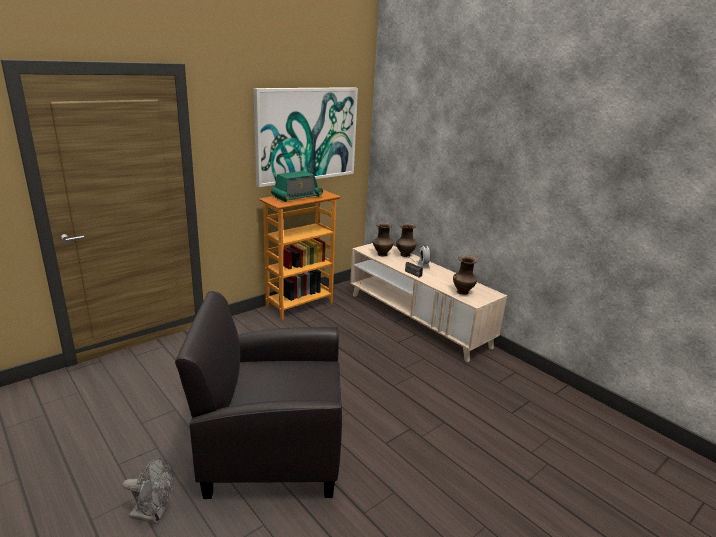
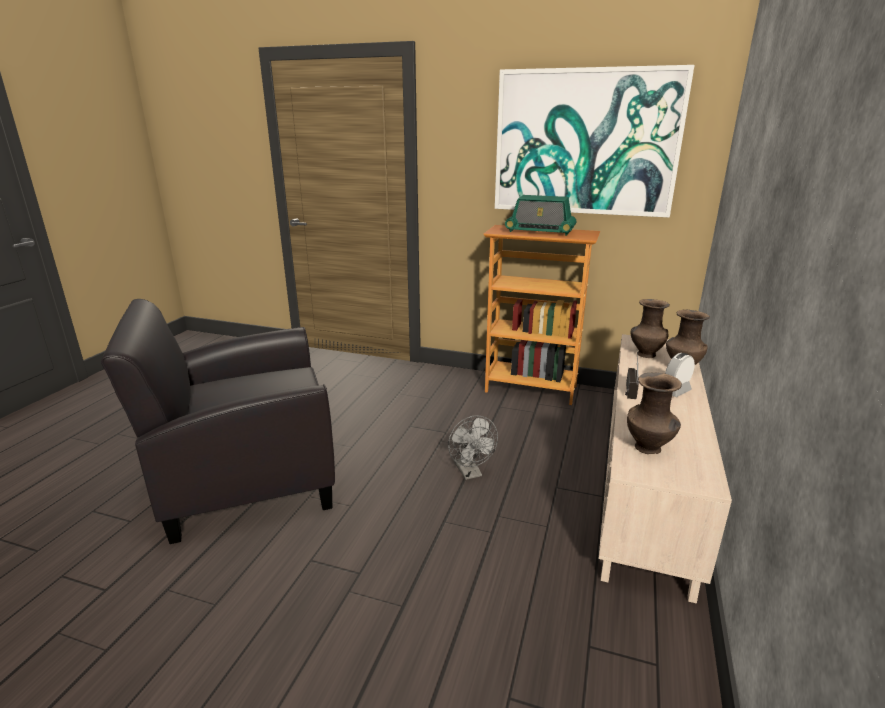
camera: 60 degrees right, 0 degrees up
grey fan [122,457,174,524] -> grey fan moved to [448,415,498,480]
black armchair [175,291,342,499] -> black armchair turned 75 degrees counterclockwise [101,299,335,544]

